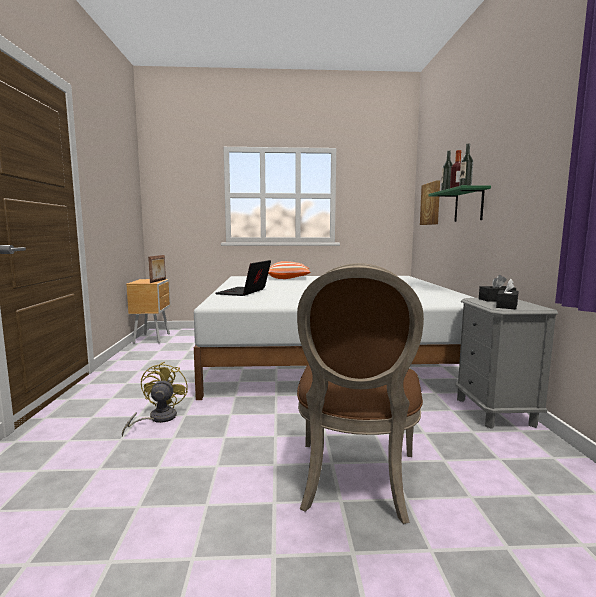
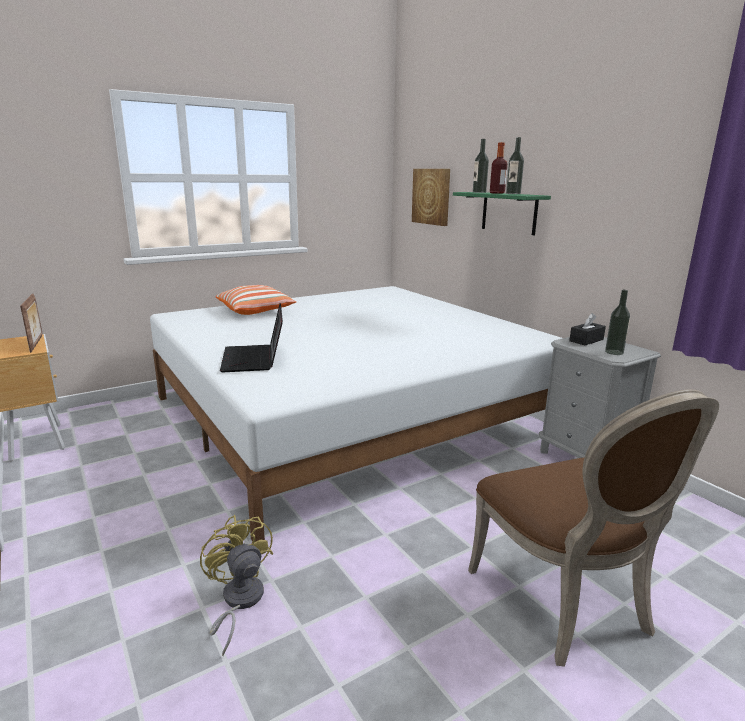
camera: 30 degrees left, 10 degrees up
black tissue box [496,279,519,310] -> bottle [605,290,630,355]

